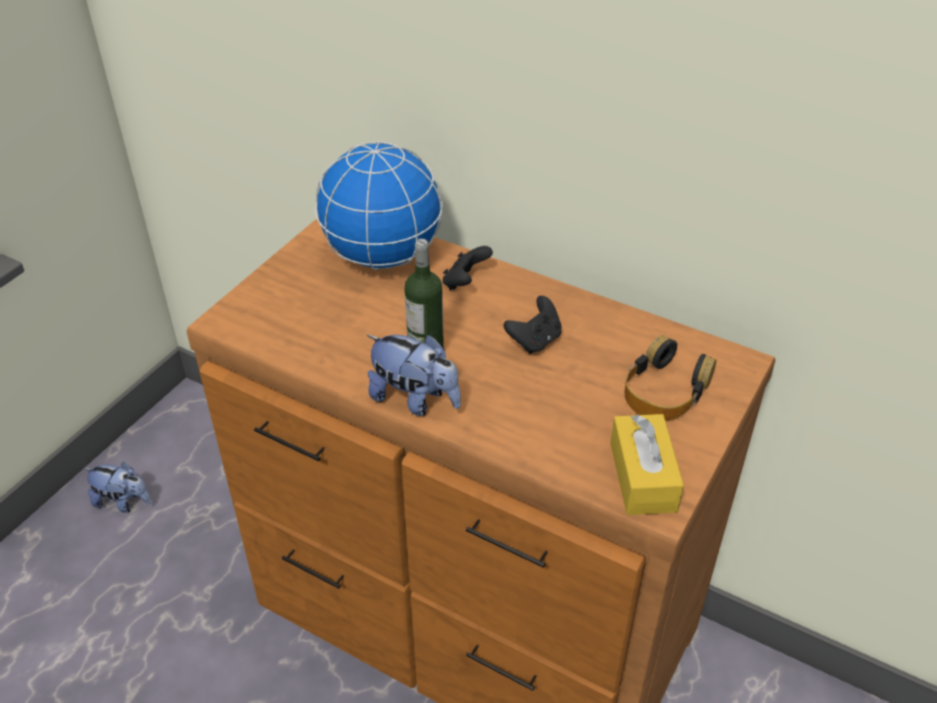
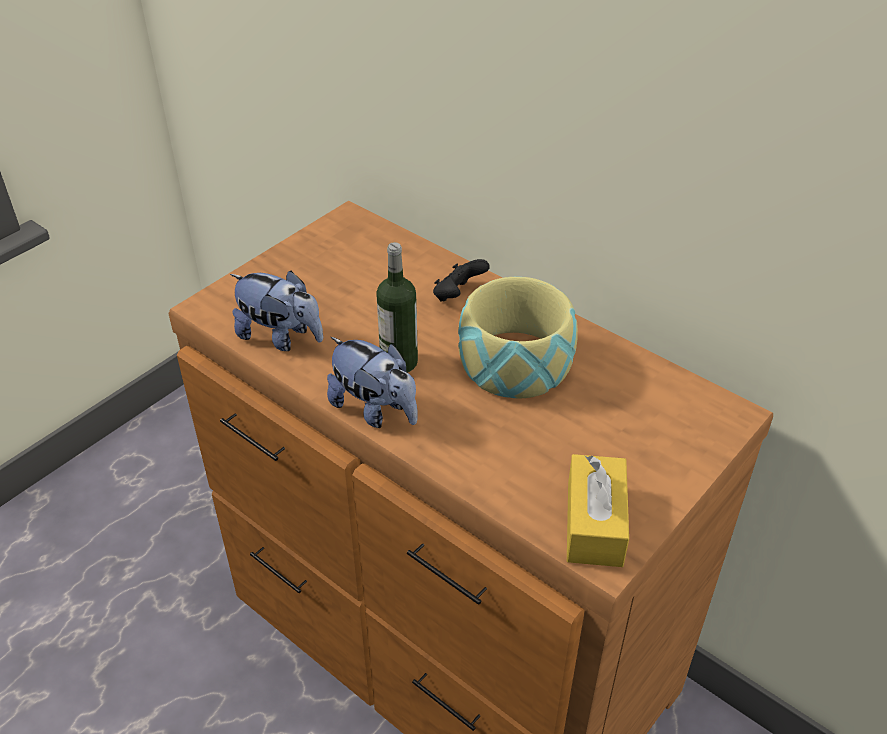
camera: 10 degrees right, 0 degrees up
plush toy [83,462,151,513] -> plush toy moved to [230,271,323,351]
globe [315,141,443,270] -> none
black game controller [504,296,562,354] -> bowl [458,277,578,398]
headphones [625,335,717,421] -> none

